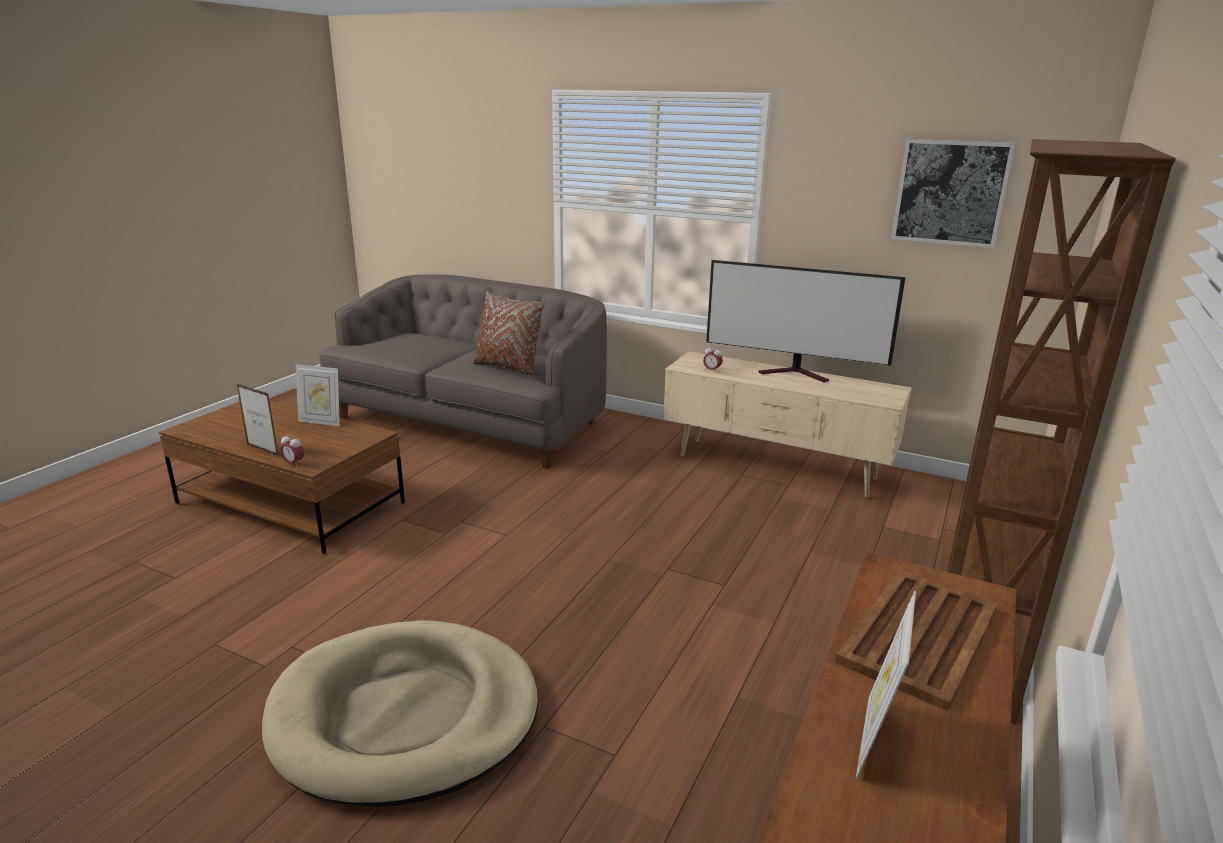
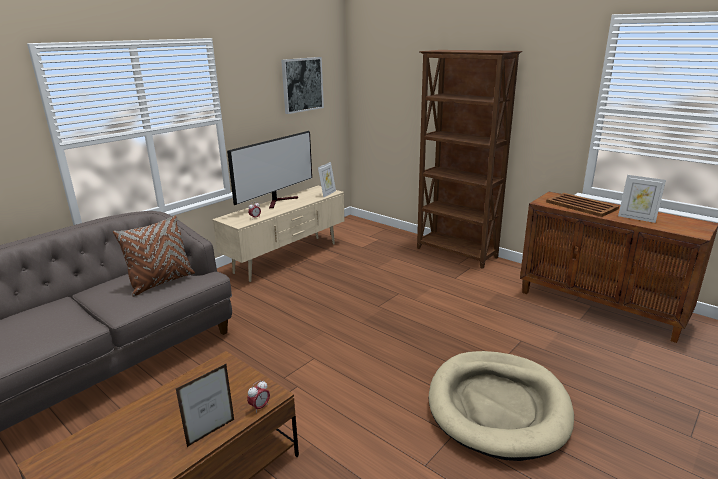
camera: 75 degrees left, 0 degrees up
picture frame [296,364,340,426] -> picture frame moved to [318,162,336,198]

